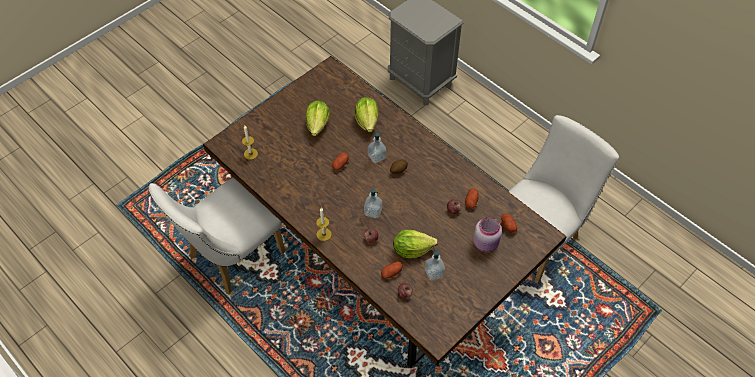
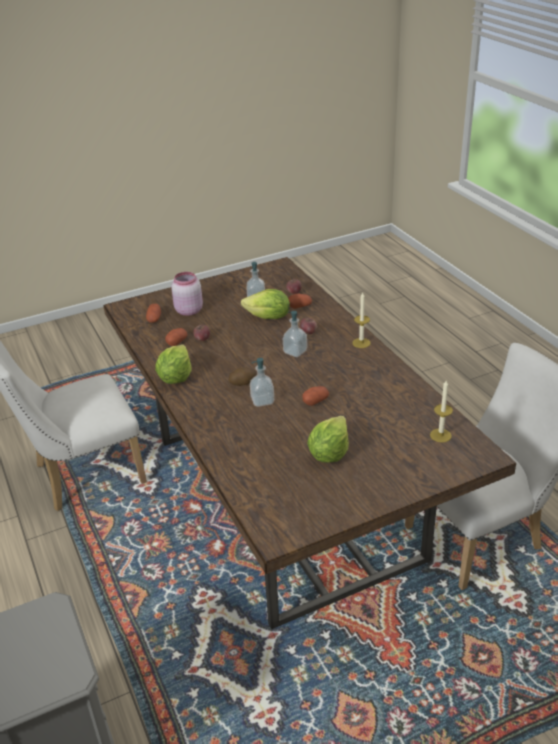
camera: 160 degrees left, 20 degrees down
lettuce [355,97,378,133] -> lettuce moved to [155,344,192,384]

